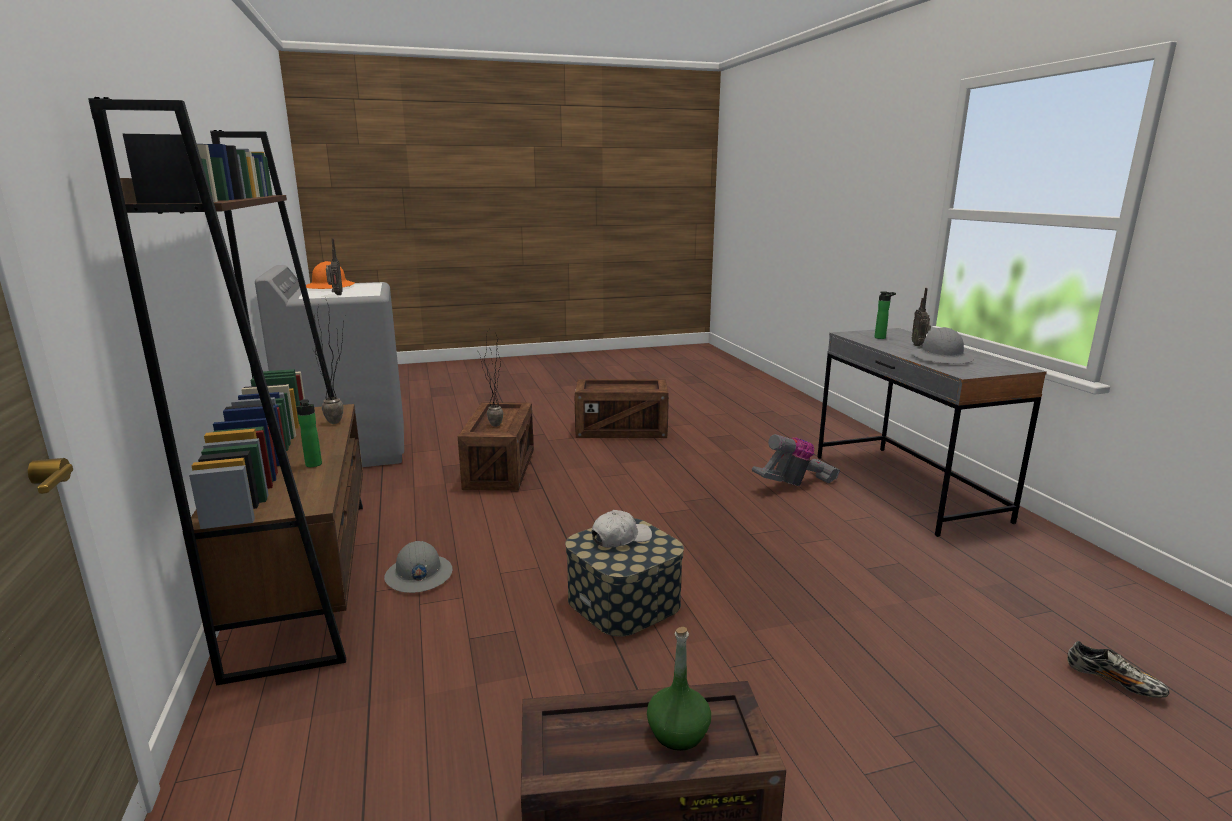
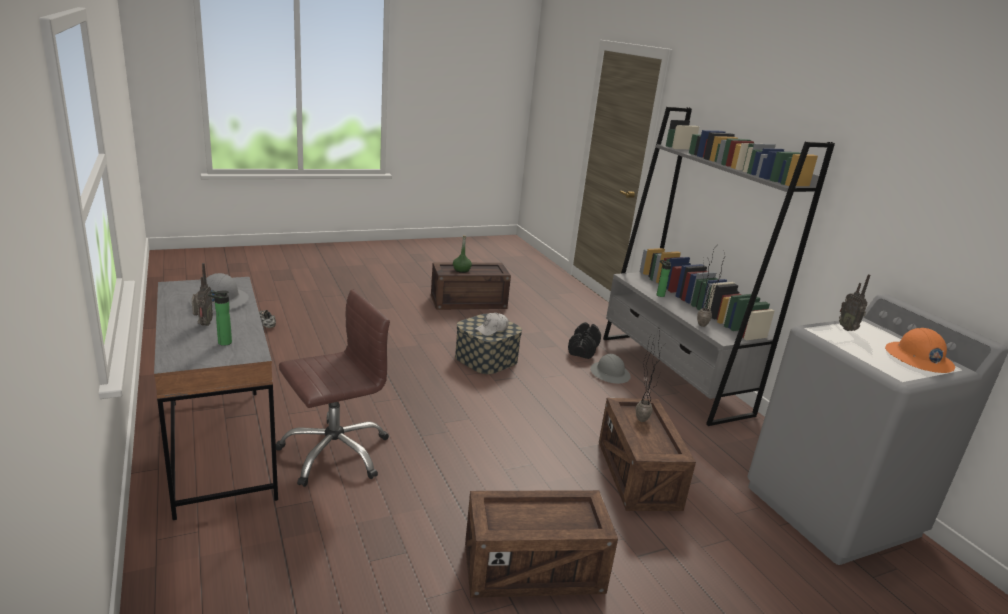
camera: 170 degrees right, 5 degrees up
brown bookcase [88,97,363,686] -> grey bookcase [603,107,835,426]
vacuum cleaner [752,434,840,486] -> brown office chair [276,289,390,487]
none -> black dumbbell [568,322,601,359]

